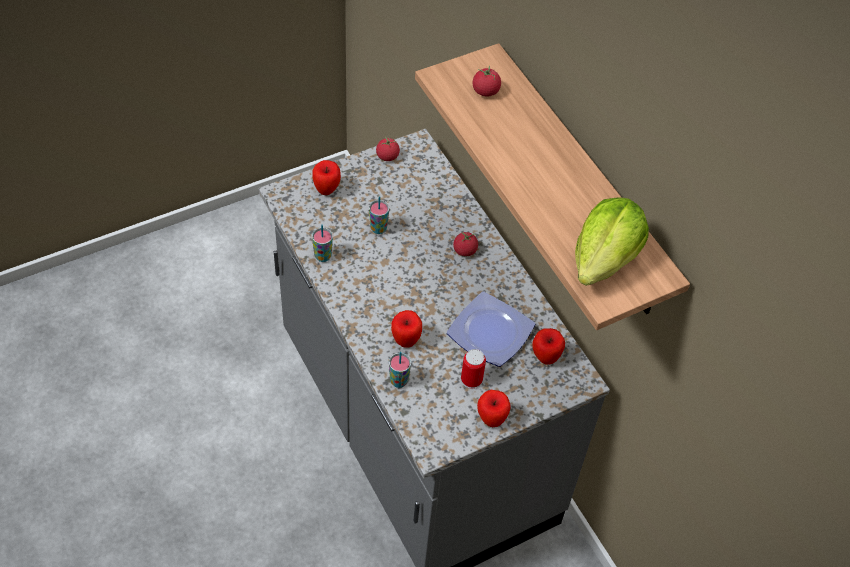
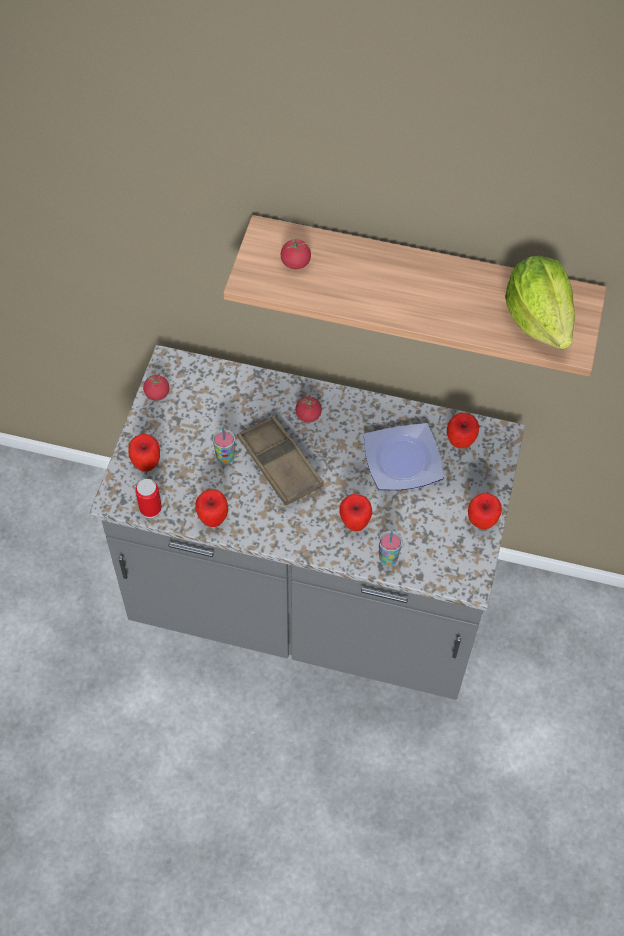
camera: 45 degrees left, 5 degrees up
cup [312,225,333,262] -> apple [195,489,228,527]
can [461,349,486,389] -> can moved to [135,479,162,518]
none -> brown tray [237,416,324,506]

